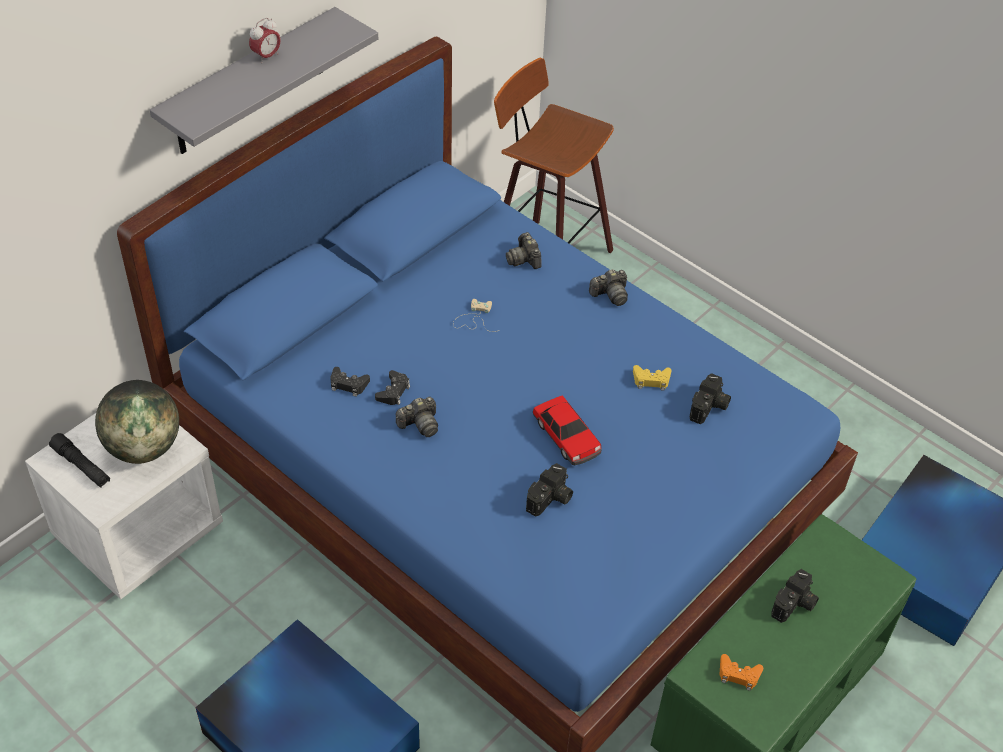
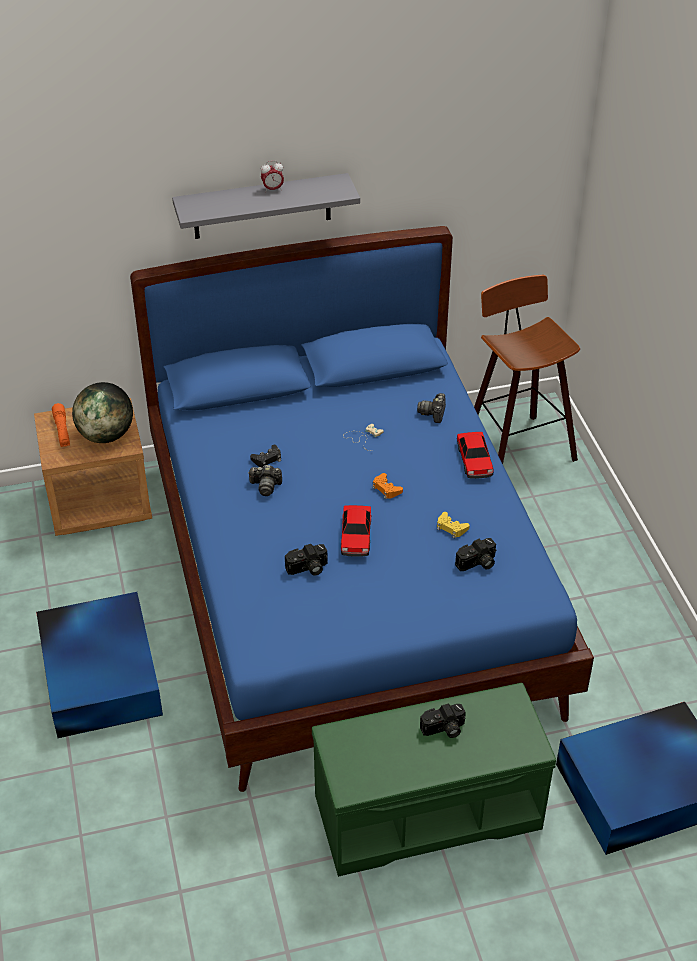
camera: 35 degrees right, 5 degrees down
white nightstand [25,413,223,599] -> brown nightstand [34,398,152,536]
black flashlight [49,433,110,488] -> orange flashlight [52,403,70,447]
black game controller [330,367,370,397] -> none
camera [589,269,628,306] -> toy car [457,432,493,479]
orange game controller [720,654,763,691] -> orange game controller moved to [372,473,403,499]

